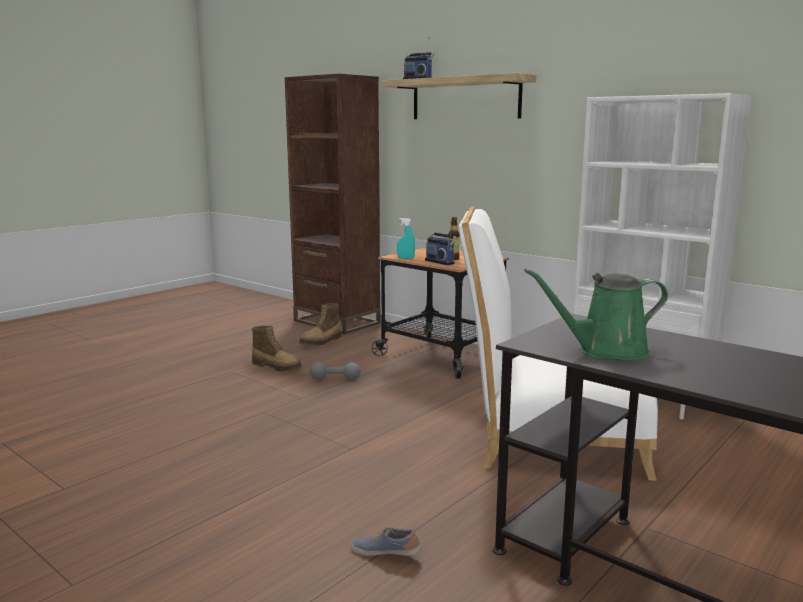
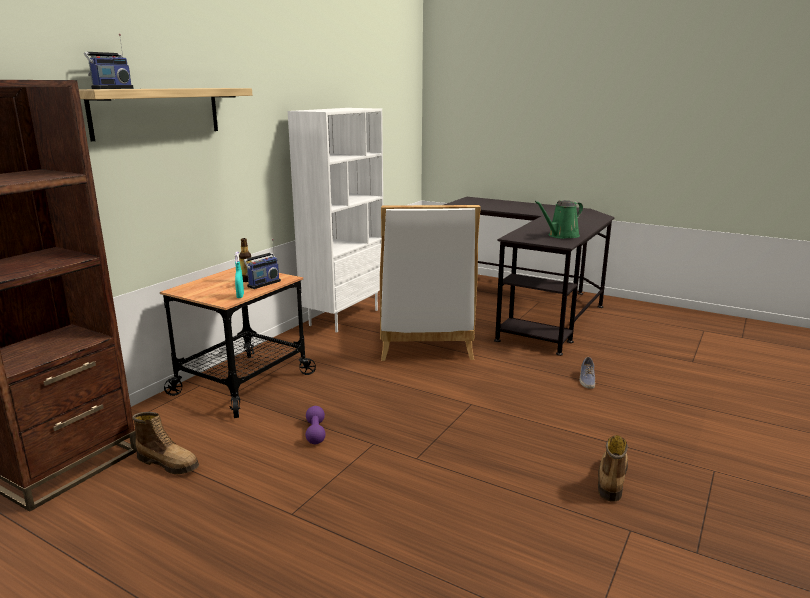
camera: 100 degrees left, 5 degrees up
boot [252,326,302,371] -> boot moved to [598,435,628,502]
grey dumbbell [310,362,361,380] -> purple dumbbell [306,406,326,444]
green watering can [524,268,668,361] -> green watering can turned 75 degrees clockwise [535,200,583,239]

